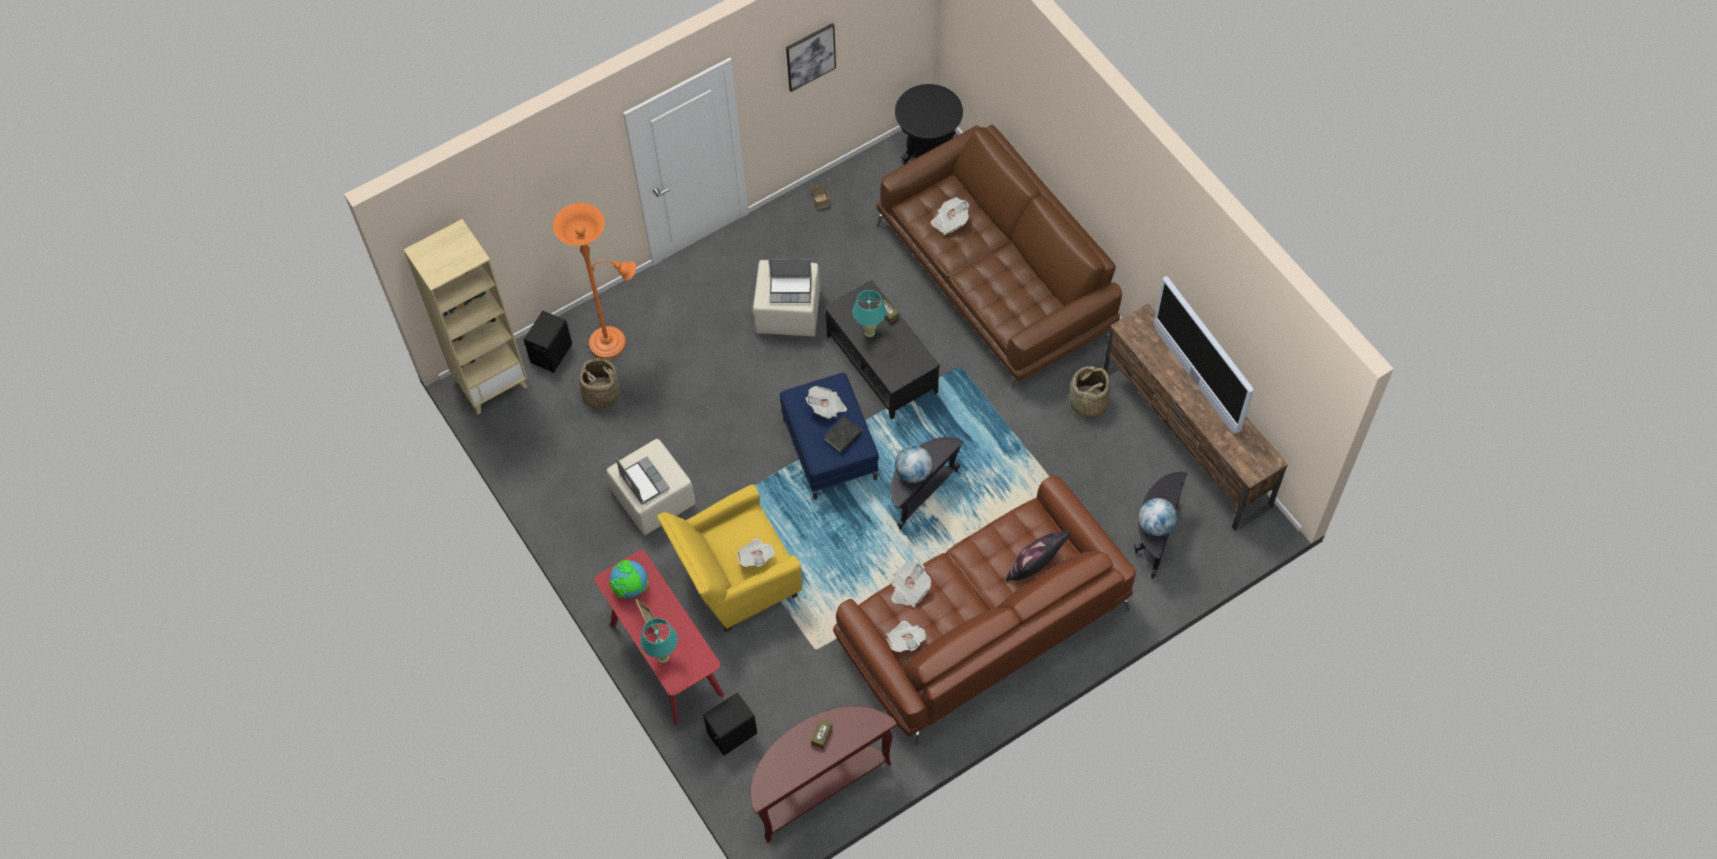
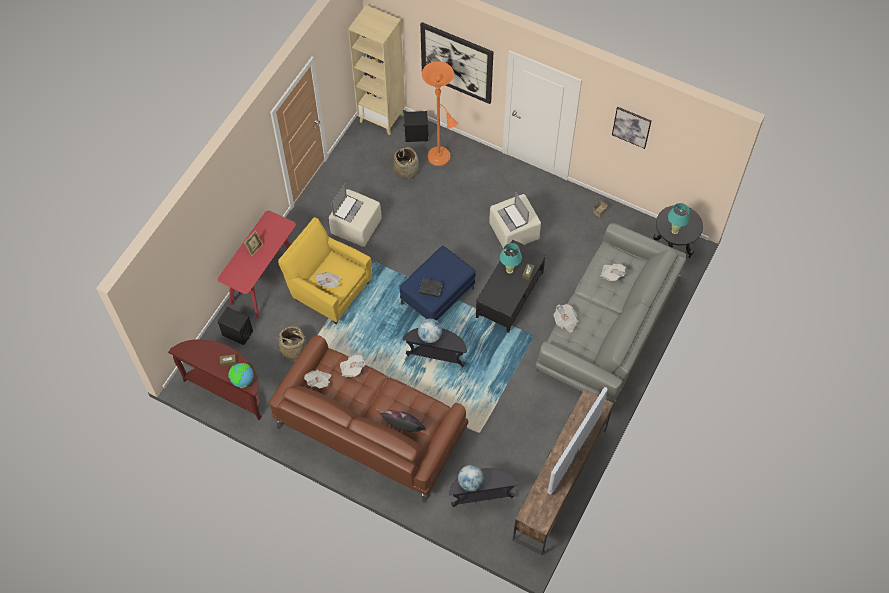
camera: 60 degrees right, 0 degrees up
globe [610,560,648,598] -> globe moved to [228,363,254,388]
turquoise table lamp [640,618,678,663] -> turquoise table lamp moved to [668,203,690,234]
newspaper [806,386,847,419] -> newspaper moved to [554,304,579,333]
brown sofa [877,125,1122,389] -> grey sofa [535,223,686,409]
basket [1069,366,1110,420] -> basket moved to [277,326,306,360]
none -> picture [420,22,493,104]

